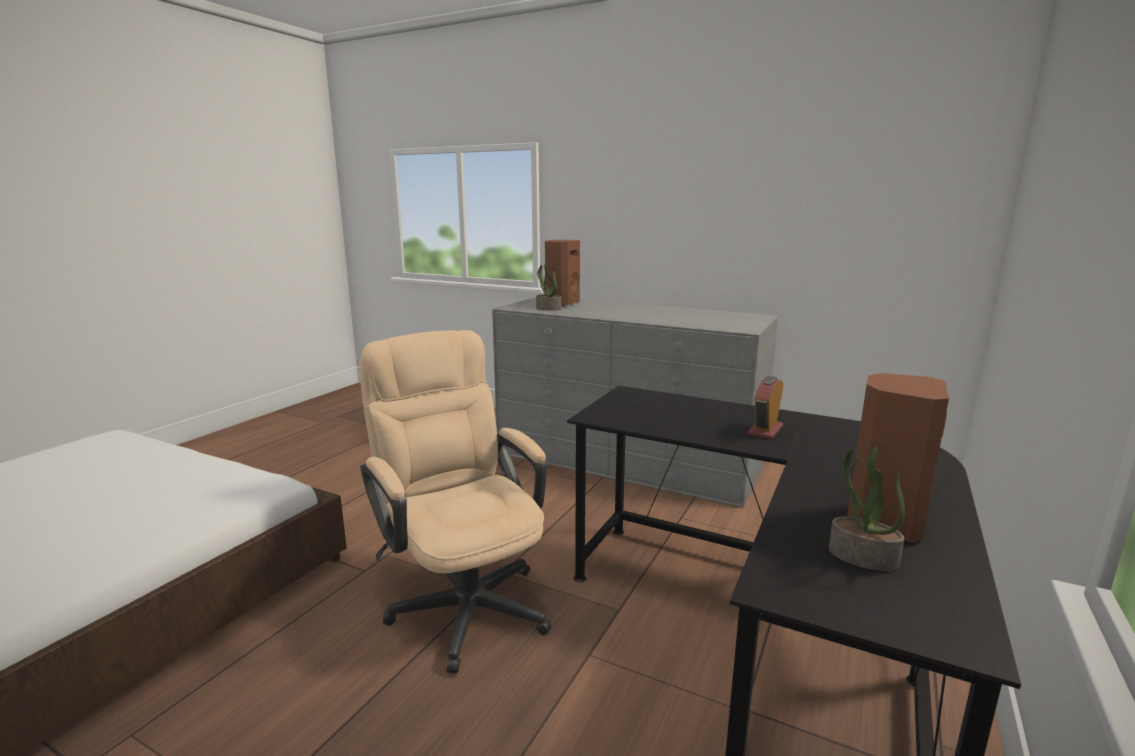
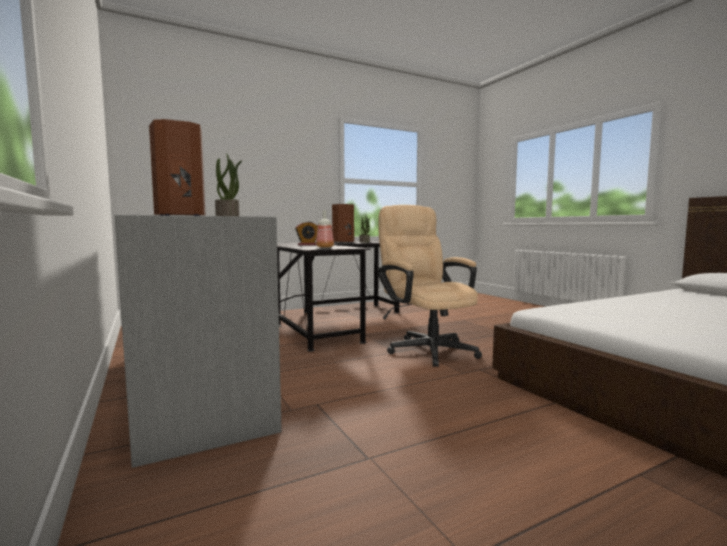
camera: 145 degrees left, 10 degrees down
beige office chair [359,330,551,674] -> beige office chair turned 150 degrees clockwise [377,205,482,367]
none -> bottle [316,210,334,248]

